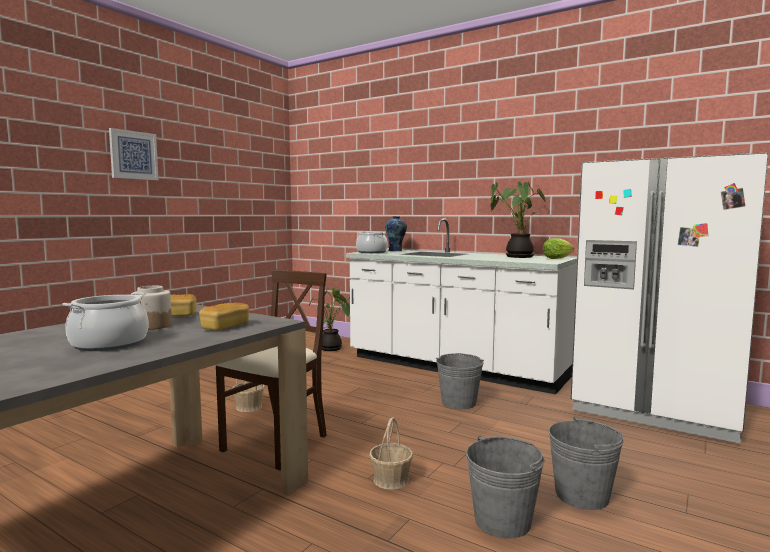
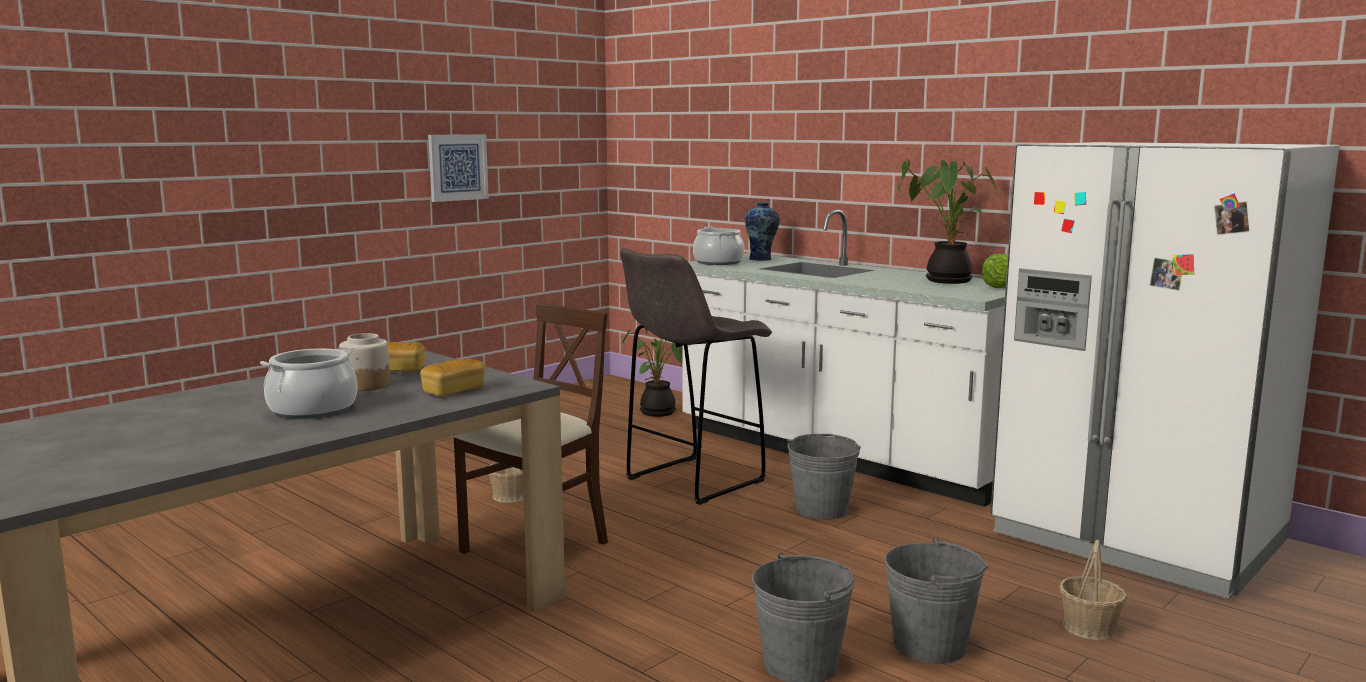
camera: 10 degrees right, 5 degrees up
picture [109,128,159,180] -> picture moved to [428,134,489,202]
basket [369,417,413,490] -> basket moved to [1059,540,1127,640]
none -> grey stool [620,248,772,505]

